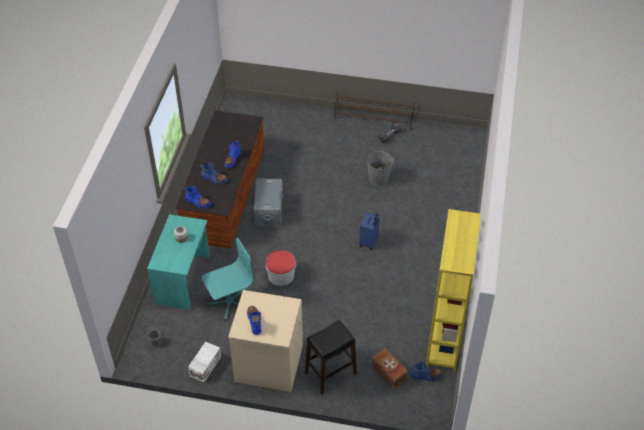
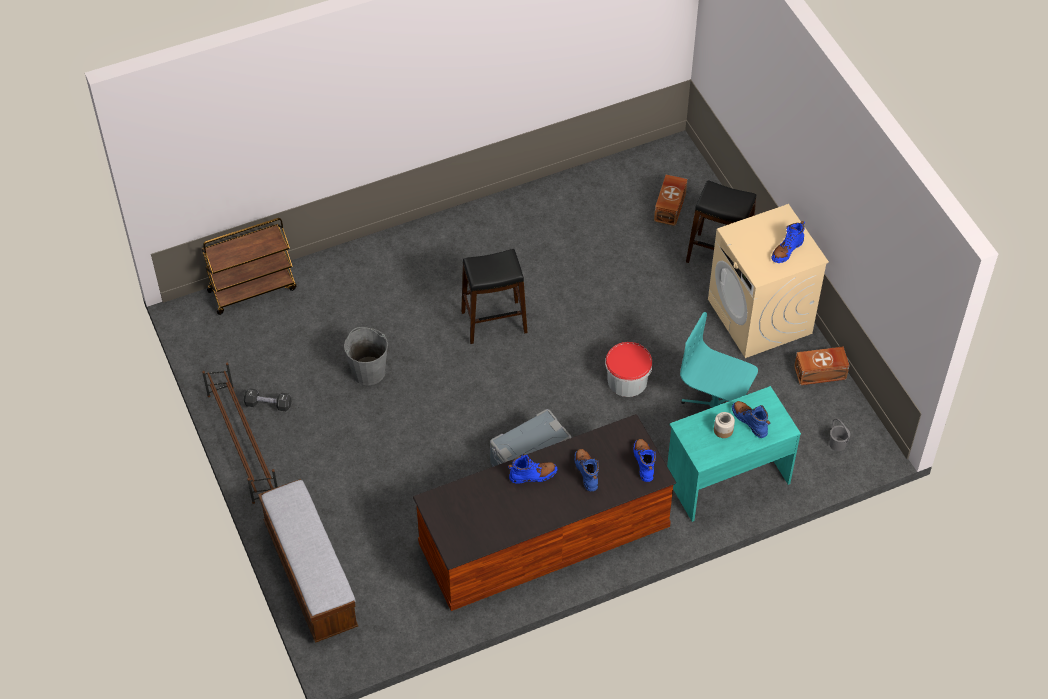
camera: 125 degrees left, 5 degrees up
white storage box [188,342,221,382] -> brown storage box [794,346,850,385]
blue suitcase [359,213,380,250] -> black stool [461,249,527,344]
blue boot [411,361,442,381] -> blue boot moved to [732,401,771,438]
yellow bookcase [426,209,481,371] -> none
none -> brown cart [202,218,296,315]
none -> bench [258,479,358,643]

